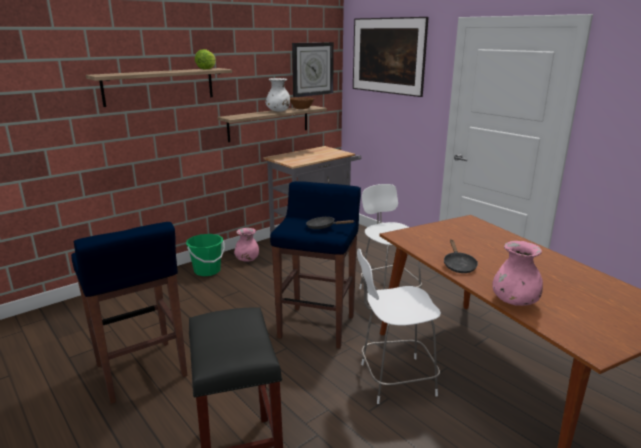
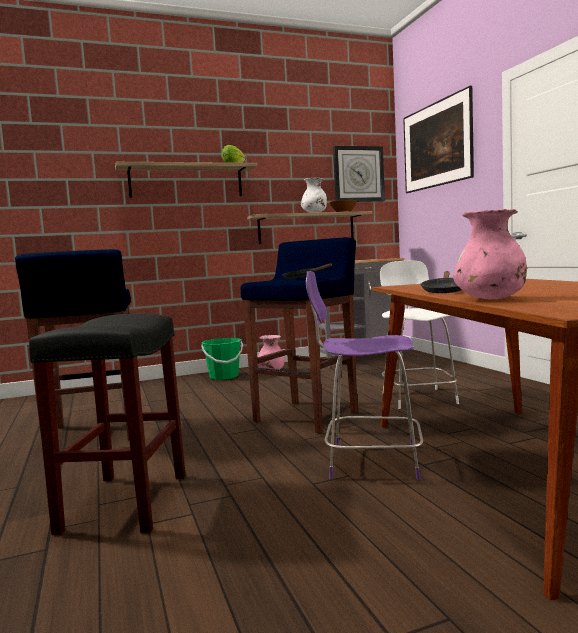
camera: 20 degrees right, 15 degrees down
white chair [357,249,441,404] -> purple chair [306,271,423,480]

